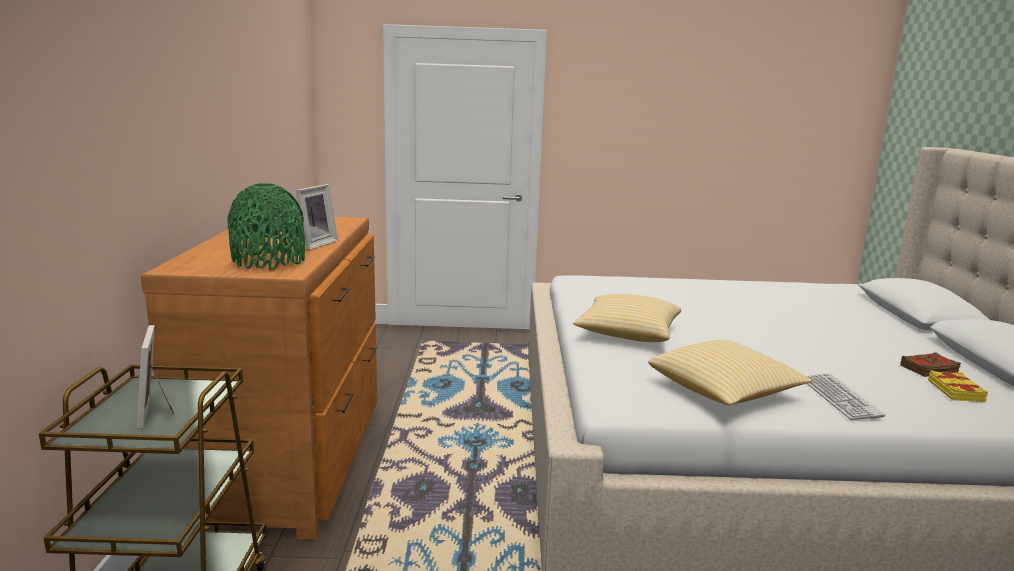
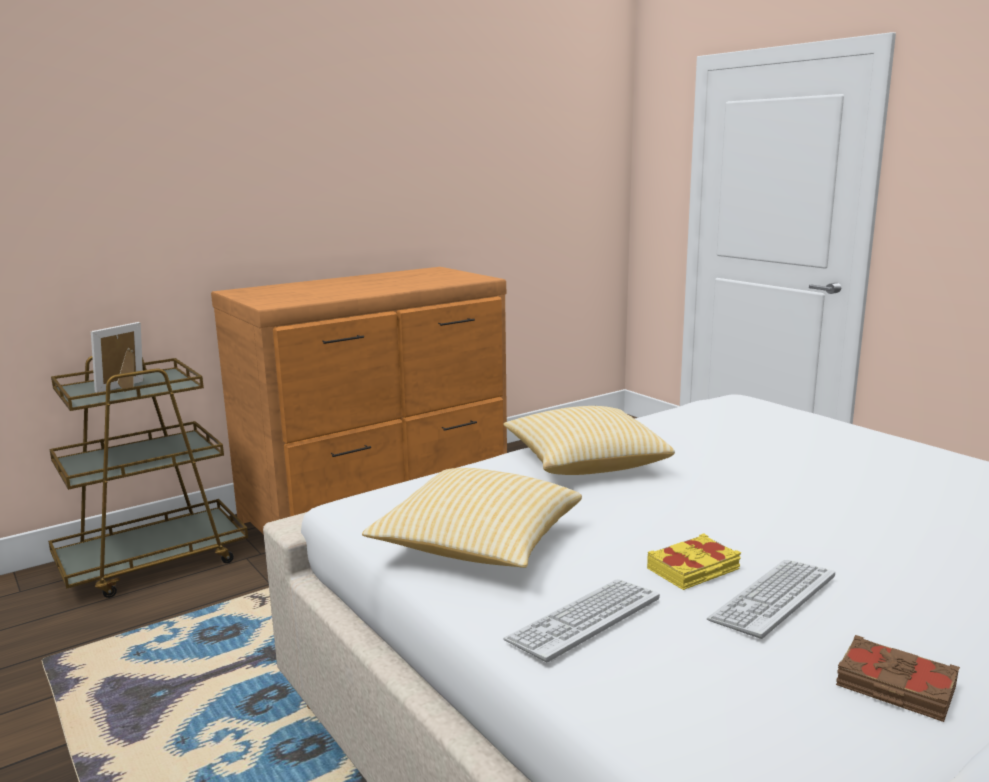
camera: 55 degrees right, 0 degrees up
green vase [228,183,305,270] -> none
picture frame [296,184,338,250] -> none
yellow book [928,370,988,402] -> yellow book moved to [647,533,741,590]
none -> keyboard [707,560,835,639]

